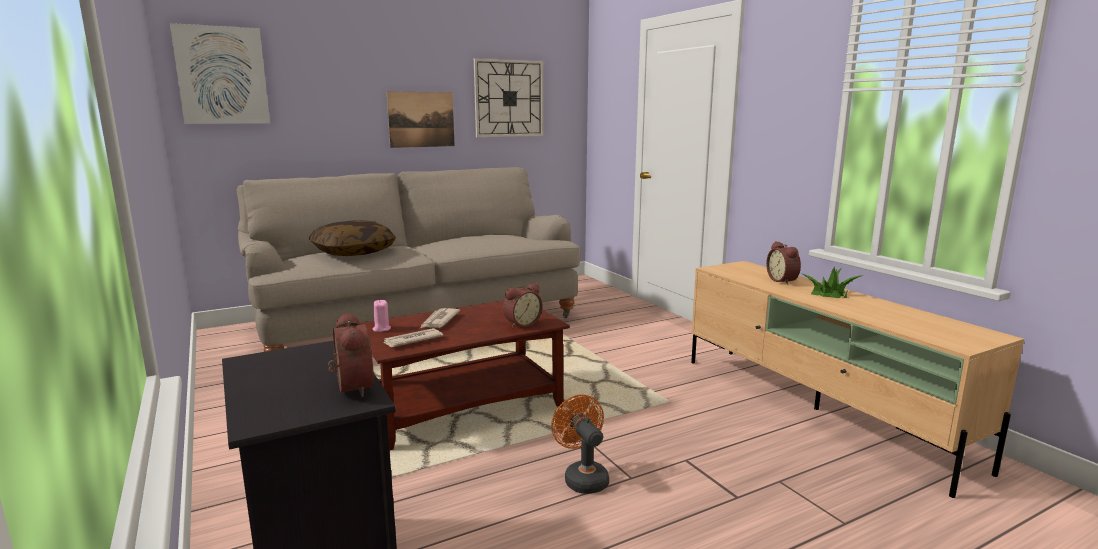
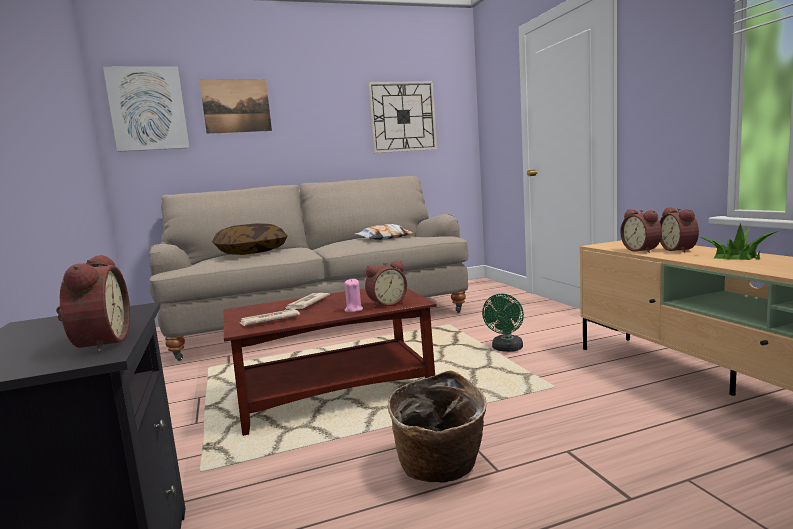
camera: 10 degrees right, 5 degrees down
pink candle [373,300,391,332] -> pink candle moved to [344,279,363,312]
picture [387,91,455,148] -> picture moved to [199,79,272,134]
orange fan [551,394,609,494] -> basket [388,370,487,482]
none -> pillow [355,224,414,240]
none -> green fan [482,294,524,352]
none -> alarm clock [620,209,662,253]

